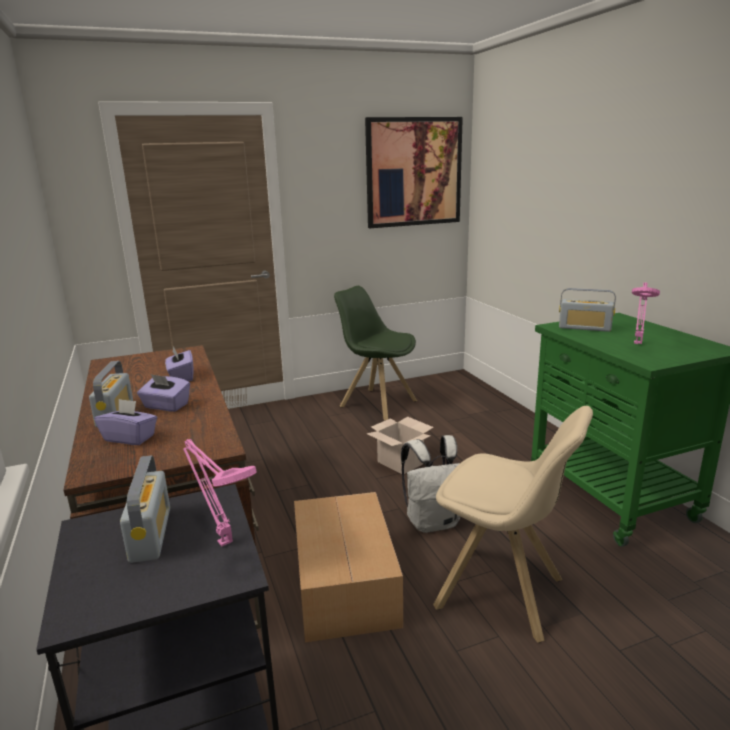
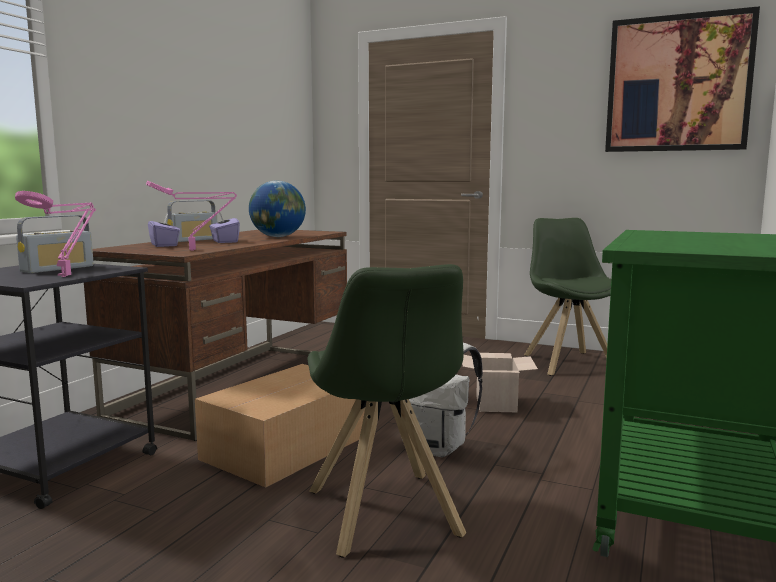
camera: 45 degrees right, 10 degrees down
purple tissue box [165,346,194,381] -> globe [249,181,306,237]
beige chair [433,406,593,643] -> green chair [307,264,466,557]
radio [559,288,616,332] -> none
pink table lamp [632,282,660,344] -> pink table lamp moved to [146,181,237,251]

